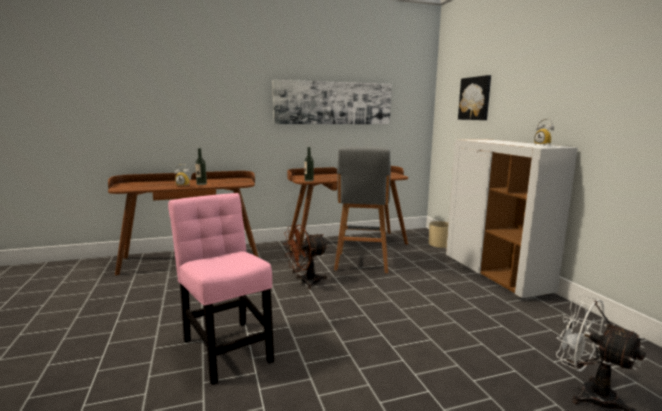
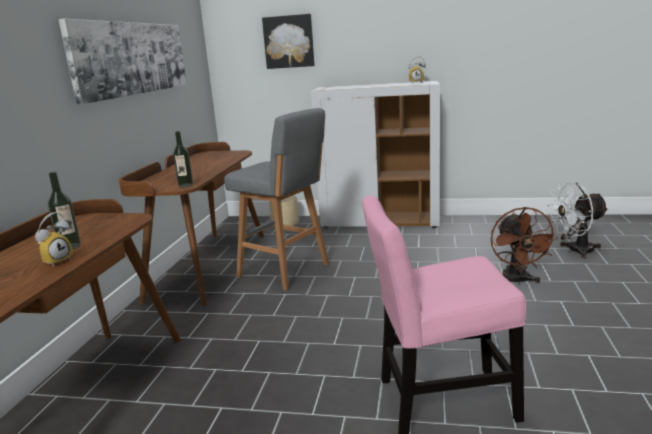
camera: 60 degrees left, 5 degrees up
brown fan [284,225,327,289] -> brown fan moved to [491,207,558,285]

